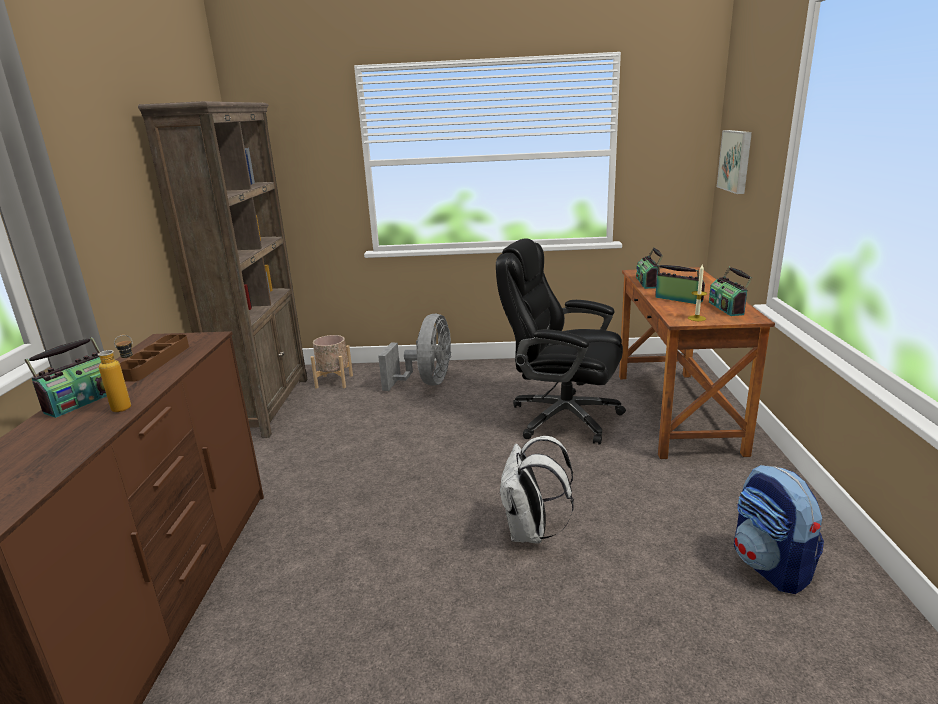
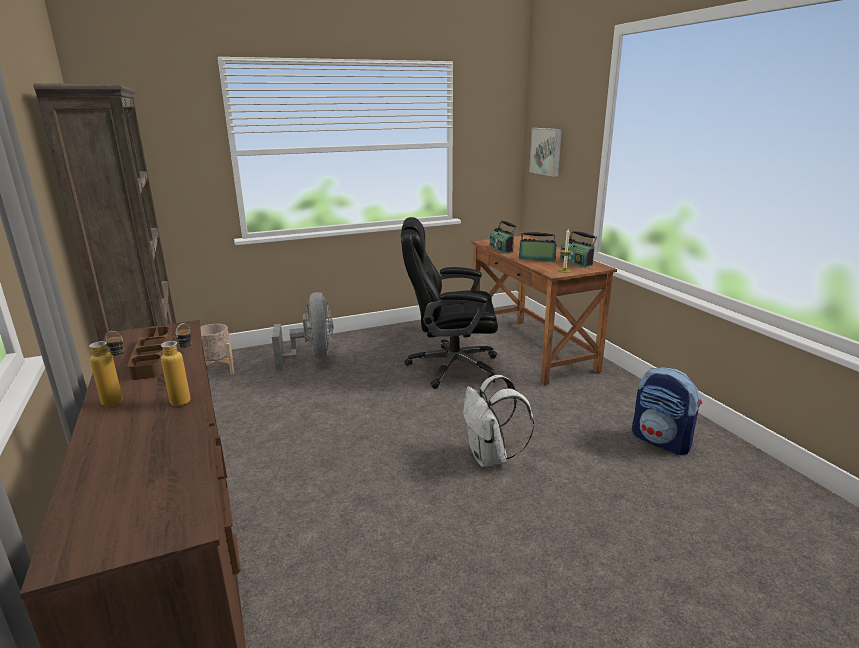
camera: 25 degrees left, 0 degrees up
radio [25,337,107,418] -> bottle [89,331,124,407]

